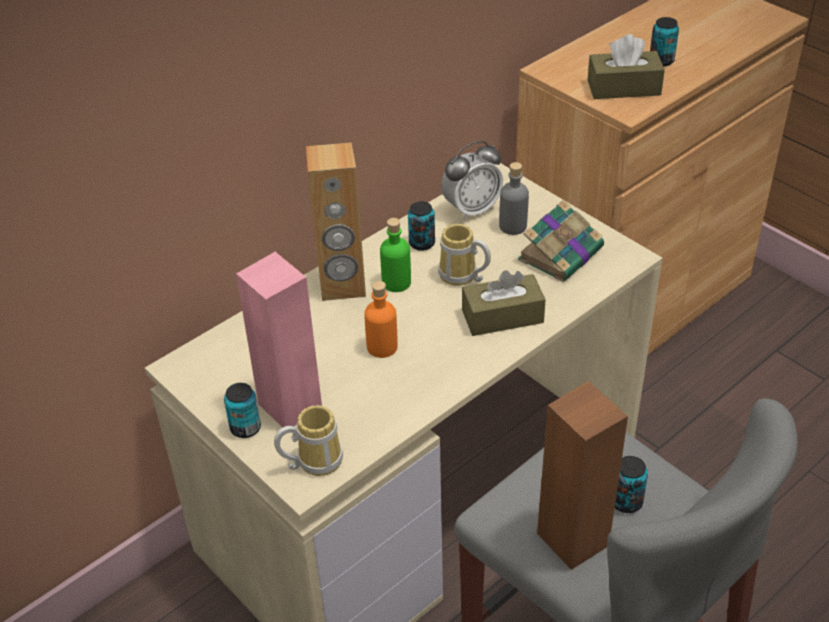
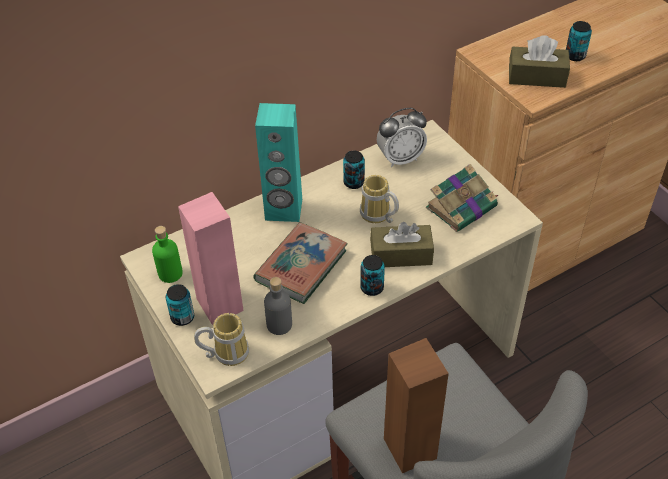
camera: 10 degrees right, 5 degrees up
brown speaker [306,142,366,301] -> turquoise speaker [255,103,302,222]
orange bottle [364,281,398,358] -> book [253,222,348,304]
green bottle [380,218,411,292] -> green bottle moved to [152,226,183,283]
grey bottle [499,162,529,235] -> grey bottle moved to [264,277,292,335]
can [615,456,648,513] -> can moved to [360,255,385,296]

